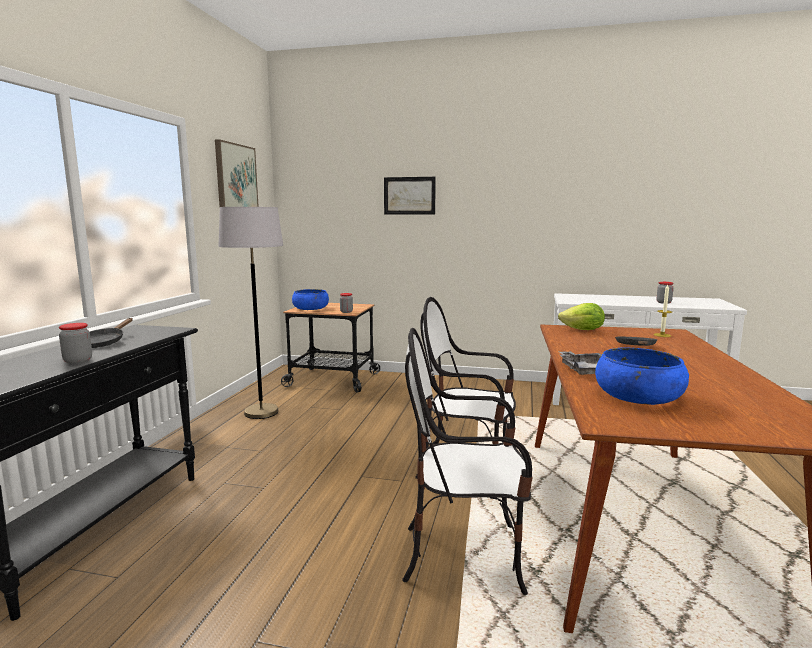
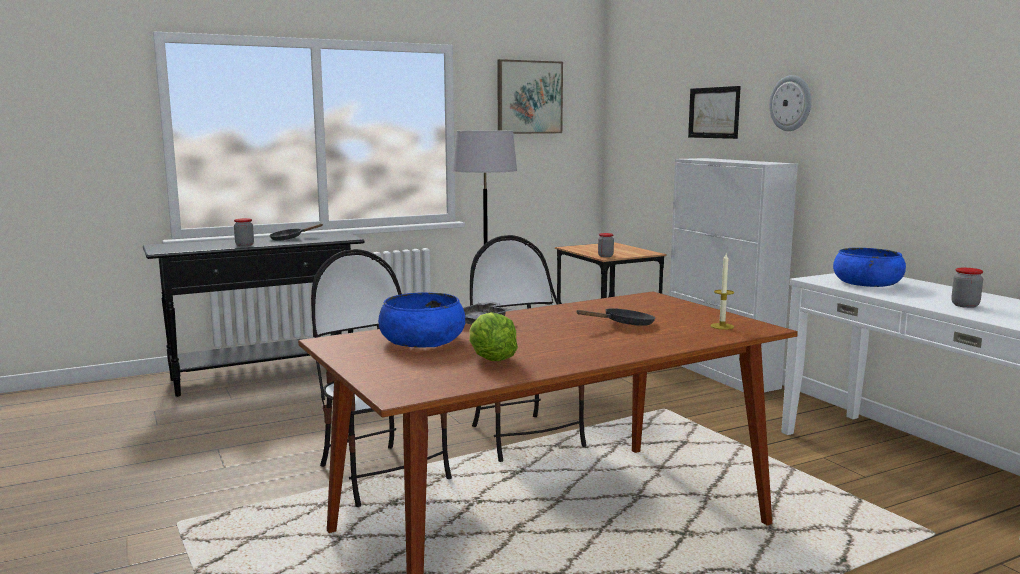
camera: 50 degrees right, 0 degrees up
blue bowl [292,289,329,310] -> blue bowl moved to [833,248,906,287]
lettuce [558,303,605,330] -> lettuce moved to [469,312,518,361]
none -> white cabinet [670,158,798,392]
none -> wall clock [769,75,811,131]

